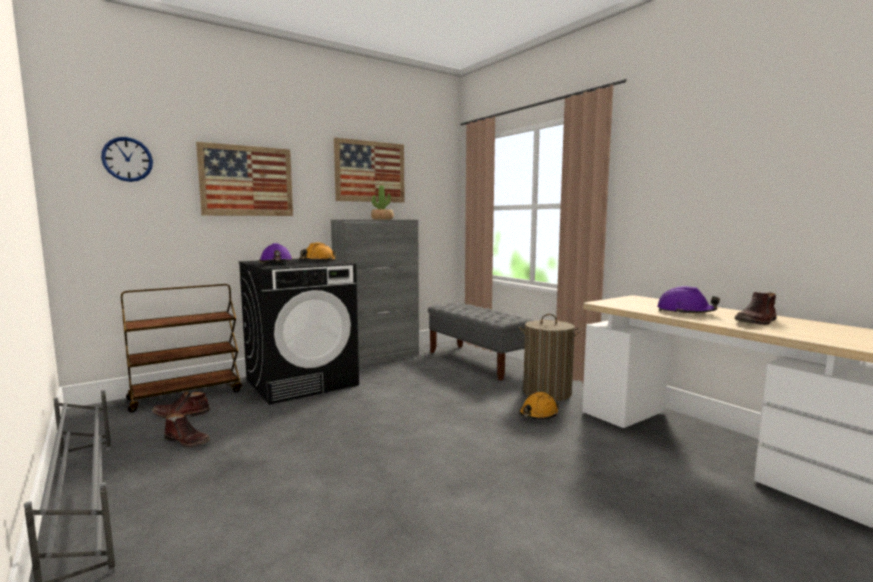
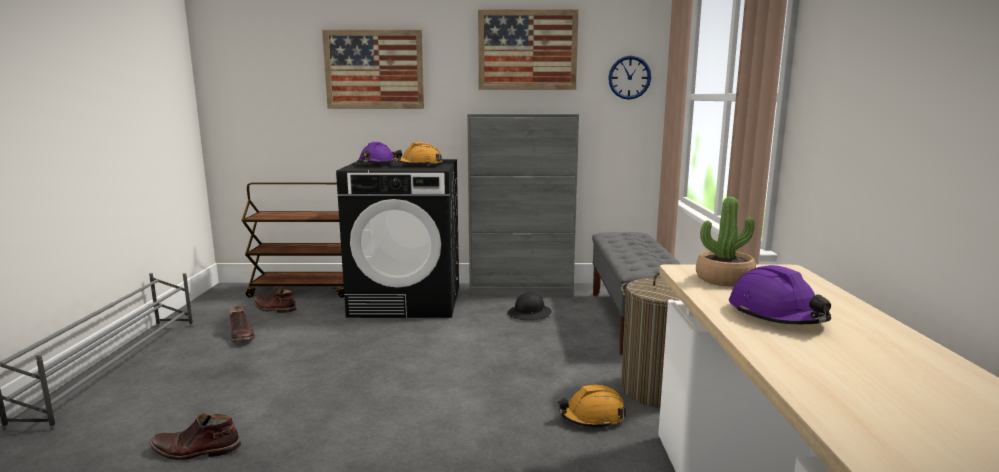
camera: 35 degrees right, 5 degrees up
wall clock [101,137,153,182] -> wall clock moved to [608,56,651,100]
potted plant [371,185,394,220] -> potted plant moved to [696,197,756,287]
brown boot [735,292,776,325] -> brown boot moved to [150,413,241,460]
none -> black hard hat [507,292,552,320]

